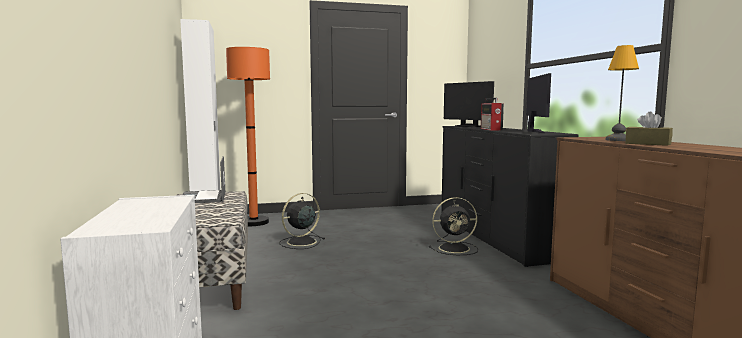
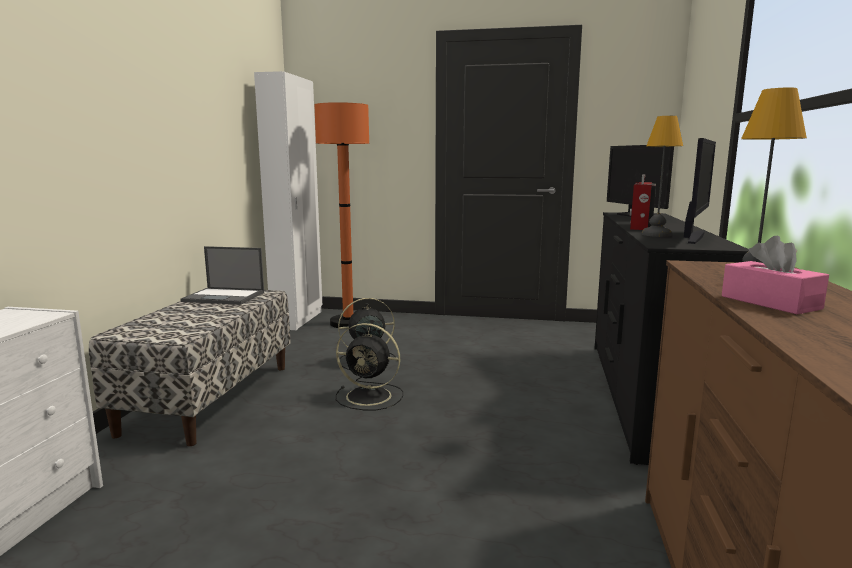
camera: 25 degrees right, 5 degrees up
laptop [182,156,225,203] -> laptop turned 90 degrees counterclockwise [180,246,264,305]
black fan [429,197,478,255] -> black fan moved to [336,323,403,410]
brown tissue box [625,112,673,146] -> pink tissue box [722,236,829,314]
none -> table lamp [641,116,683,237]

